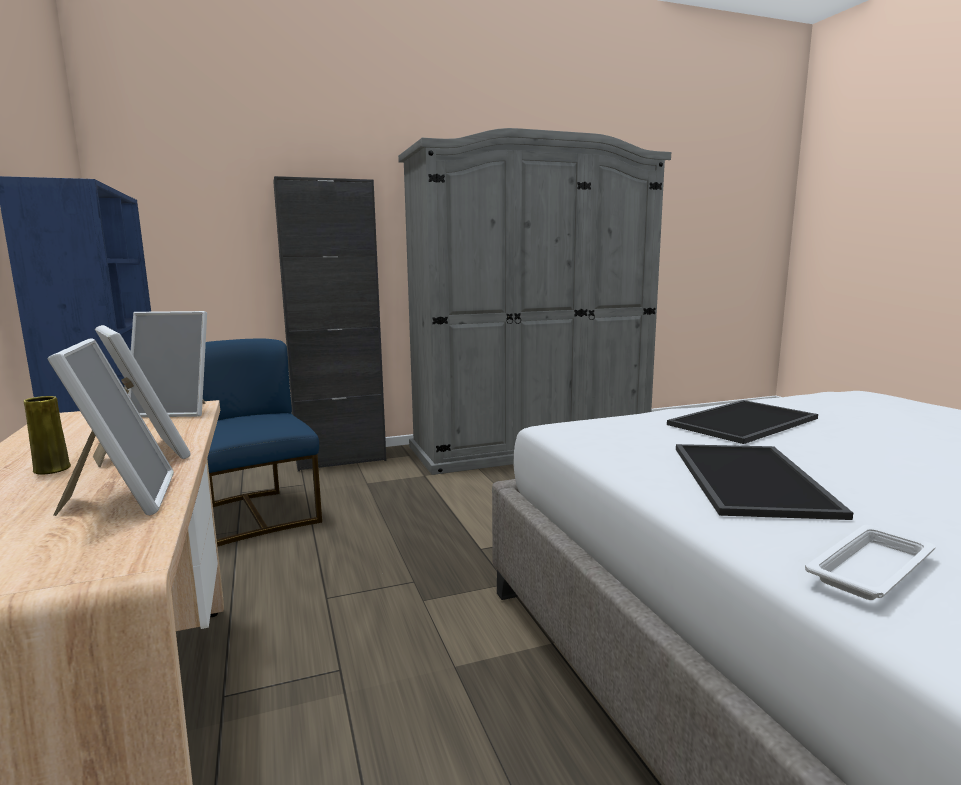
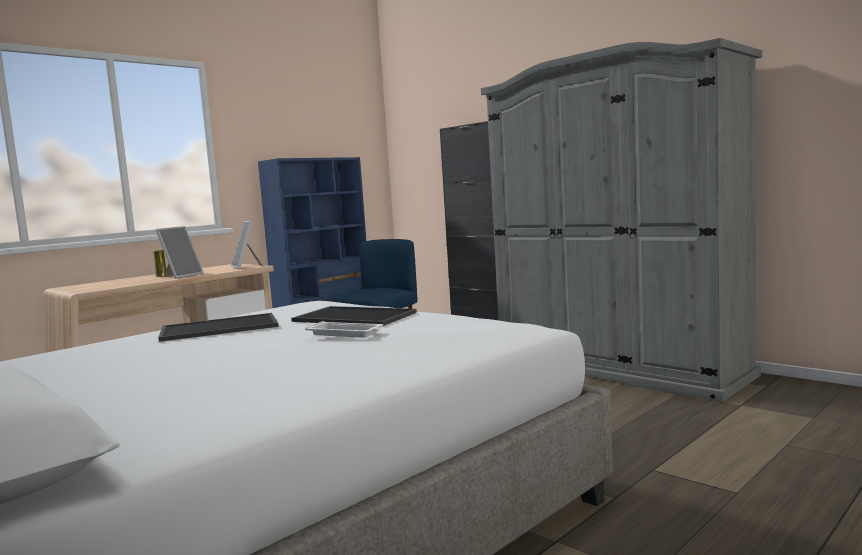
camera: 65 degrees right, 5 degrees down
picture frame [47,338,174,516] -> none
white tray [805,525,936,600] -> white tray moved to [305,321,383,338]

